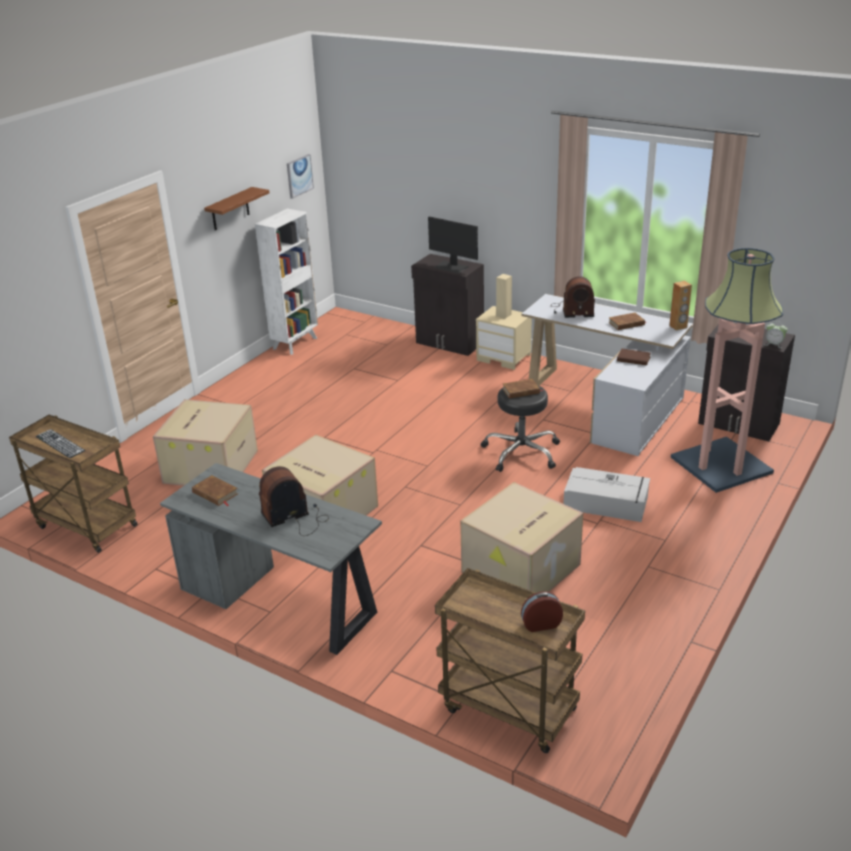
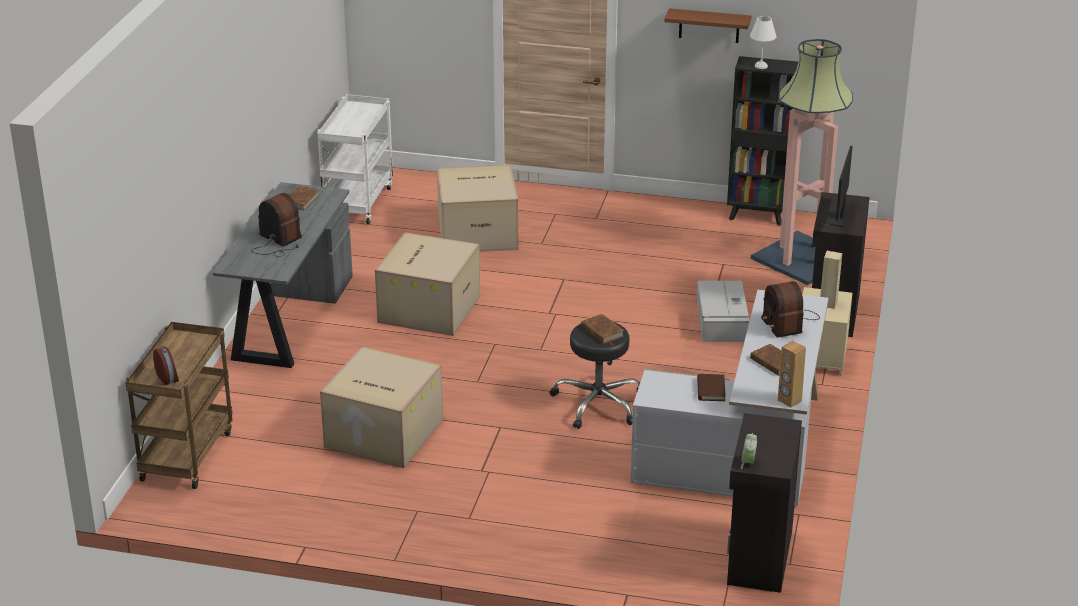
camera: 70 degrees right, 0 degrees up
brown cart [9,415,138,553] -> white cart [317,94,393,224]
keyboard [36,429,85,458] -> none
white bookcase [255,209,318,355] -> black bookcase [727,56,798,226]
picture [287,154,314,199] -> none
grey storage box [563,467,650,522] -> grey storage box moved to [697,281,749,342]
floor lamp [671,248,783,493] -> floor lamp moved to [751,39,853,285]
none -> white table lamp [750,16,776,69]

